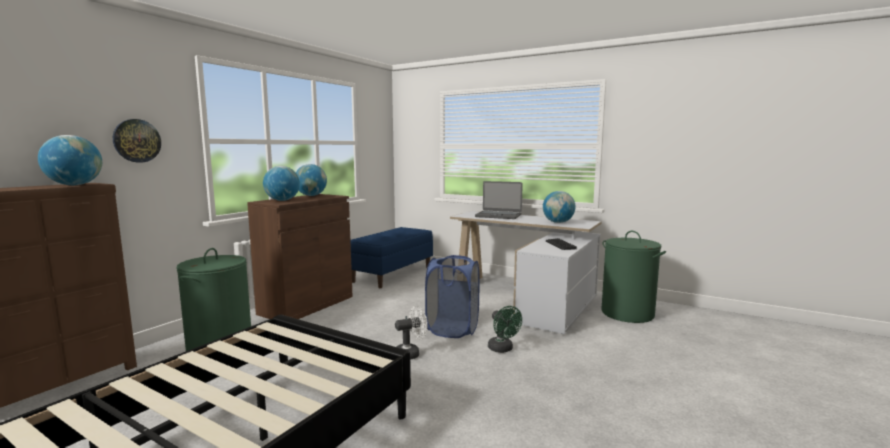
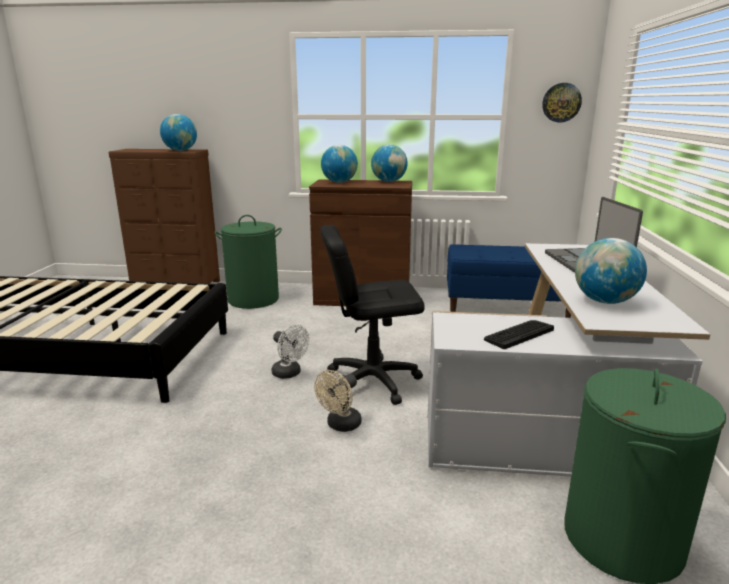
camera: 65 degrees right, 10 degrees up
wall clock [113,119,161,163] -> wall clock moved to [542,83,582,122]
blue laundry basket [425,255,480,338] -> black office chair [320,225,425,405]
green fan [488,306,522,353] -> beige fan [314,370,361,432]

